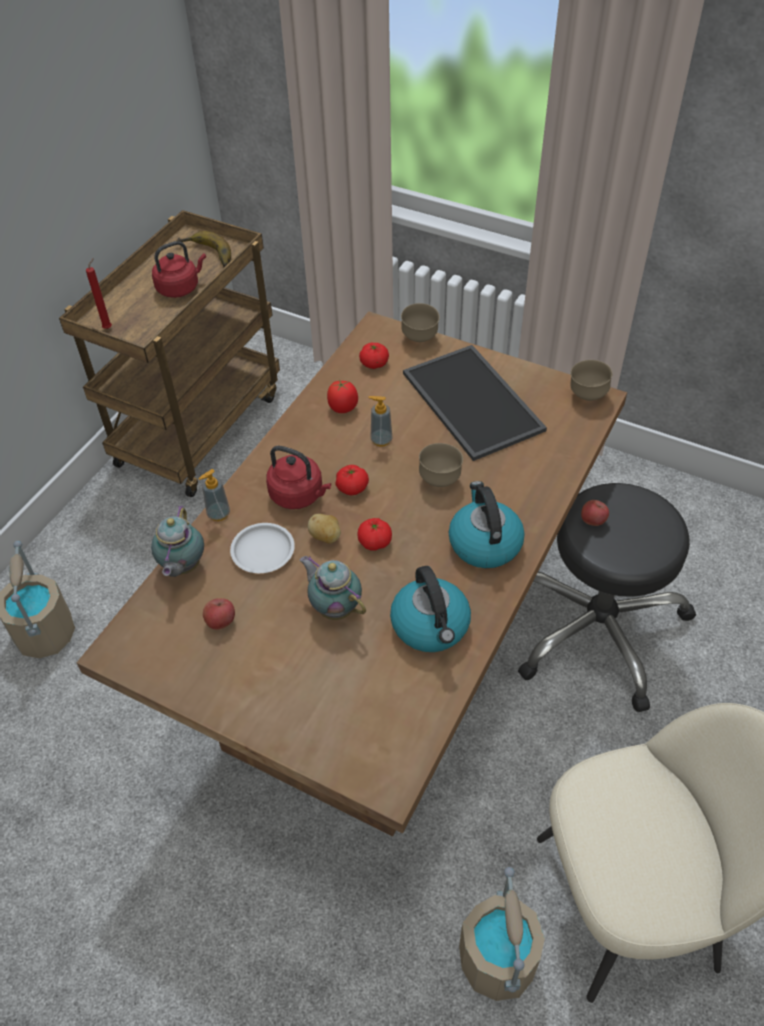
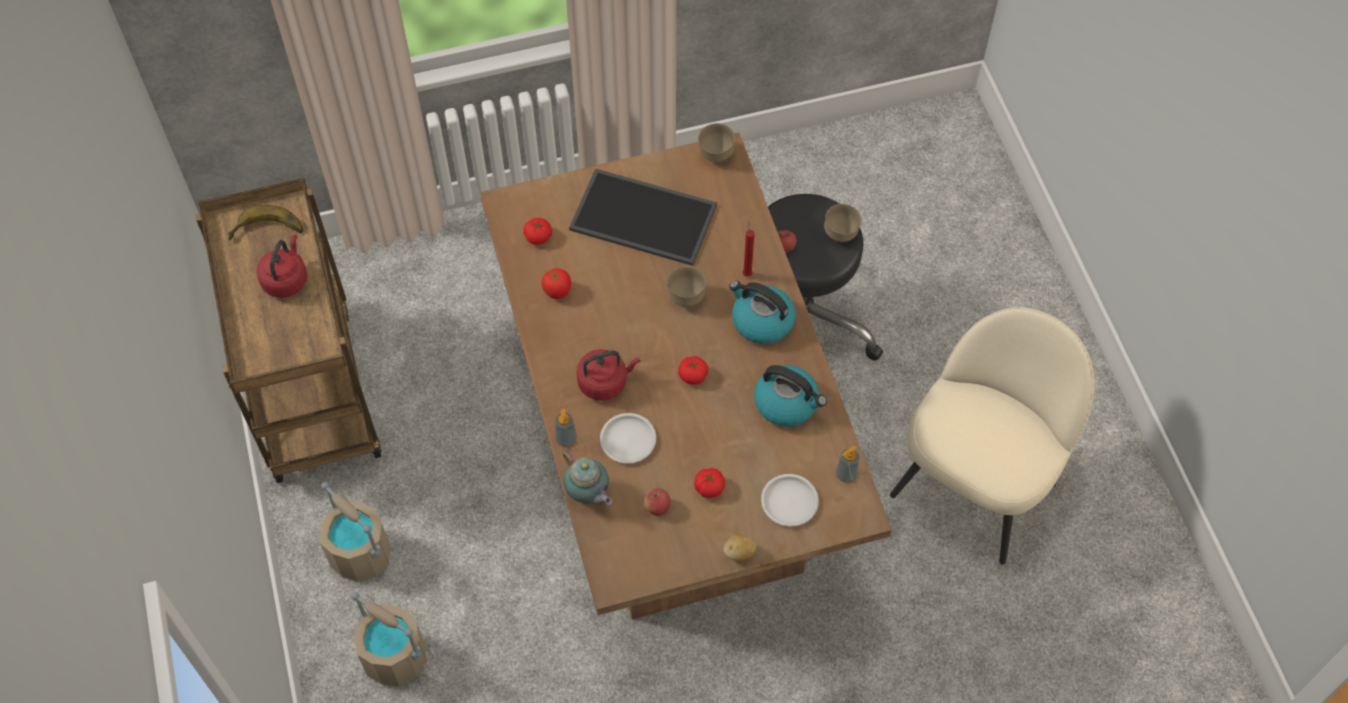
camera: 45 degrees left, 10 degrees up
red candle [86,258,112,329] -> red candle moved to [742,221,755,277]
teapot [300,556,366,620] -> none
potato [308,514,341,544] -> potato moved to [723,534,756,561]
tomato [335,465,369,495] -> tomato moved to [694,468,725,498]
soap dispenser [368,396,393,447] -> soap dispenser moved to [836,446,859,483]
brown bowl [401,303,440,342] -> brown bowl moved to [824,204,862,242]
beige bucket [459,867,545,1001] -> beige bucket moved to [320,482,391,582]
none -> white plate [761,474,819,526]

